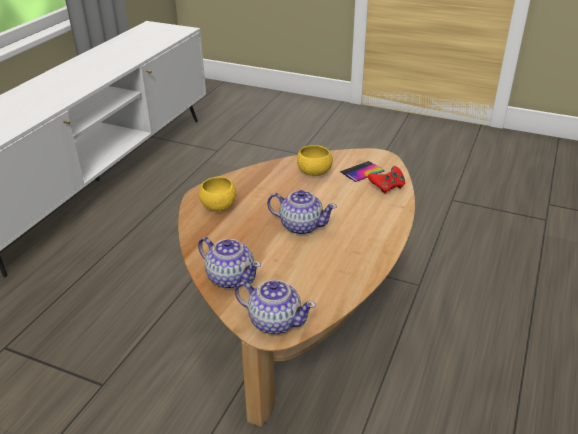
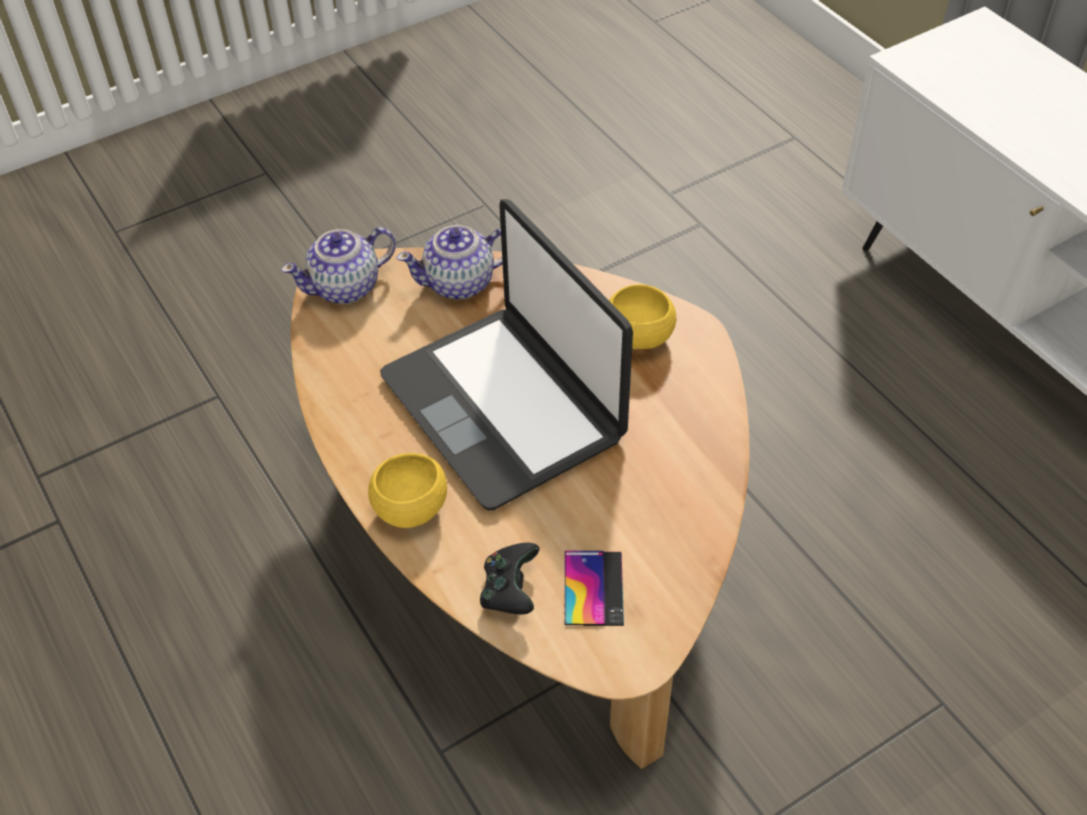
camera: 125 degrees right, 15 degrees up
teapot [267,190,337,235] -> laptop [380,199,633,511]
yellow bowl [297,145,333,176] -> yellow bowl moved to [368,453,447,528]
red game controller [368,166,405,194] -> black game controller [480,543,539,615]

